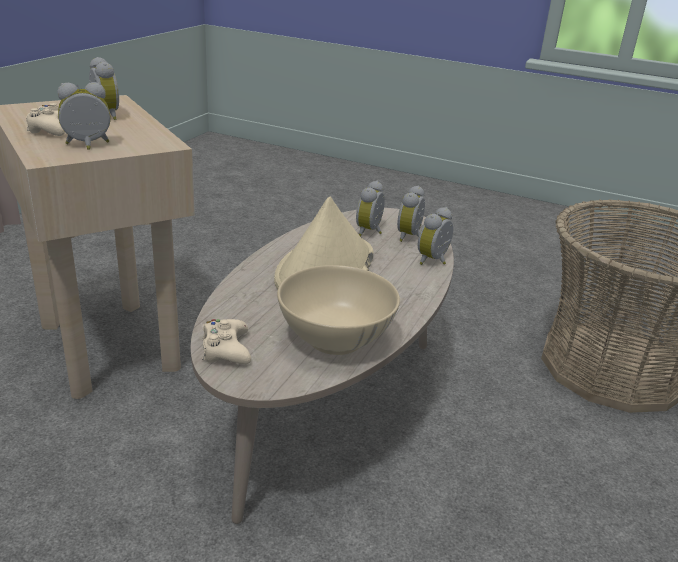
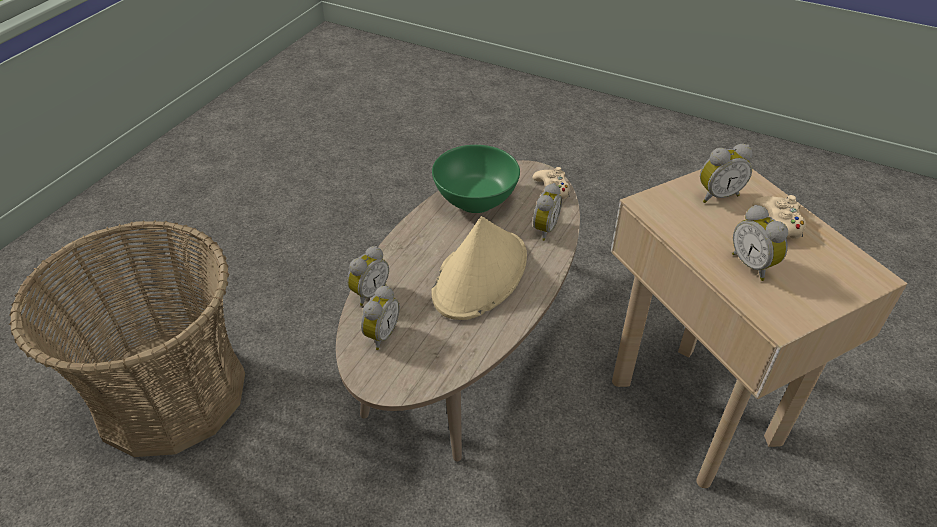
camera: 175 degrees left, 15 degrees up
beige bowl [277,265,400,355] -> green bowl [432,145,520,213]
alarm clock [356,181,385,237] -> alarm clock moved to [533,183,562,241]

